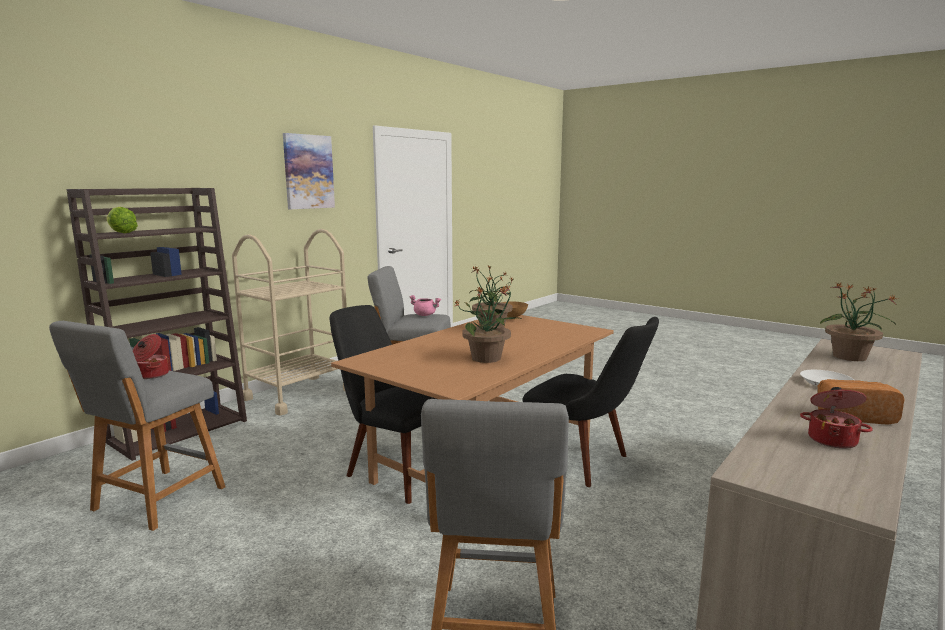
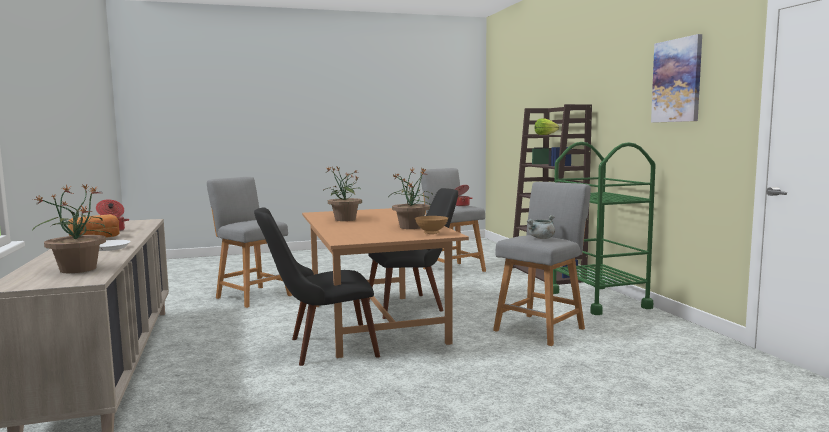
camera: 125 degrees right, 5 degrees down
beige cart [232,229,347,415] -> green cart [553,142,656,315]
pink cooking pot [409,295,441,316] -> grey cooking pot [527,215,555,239]

